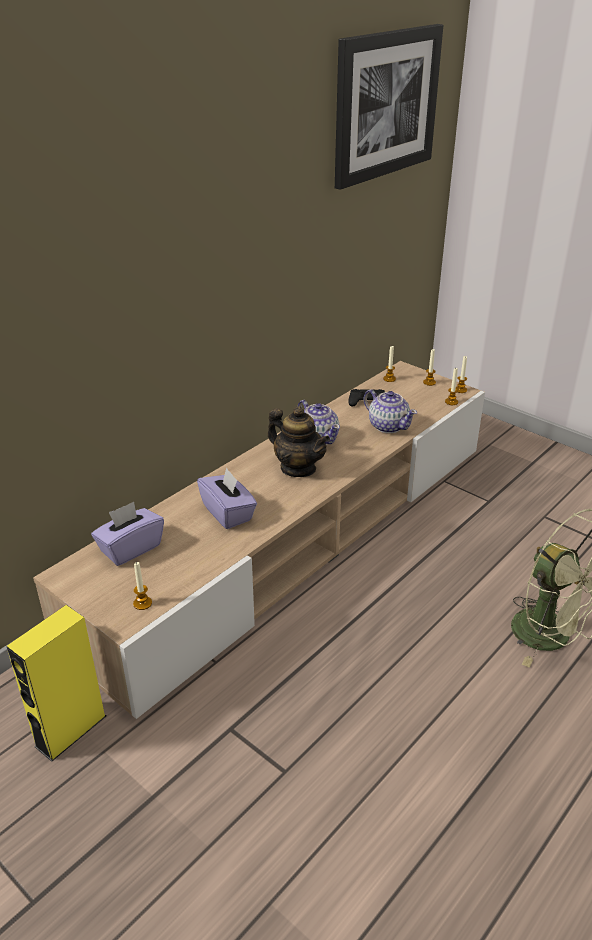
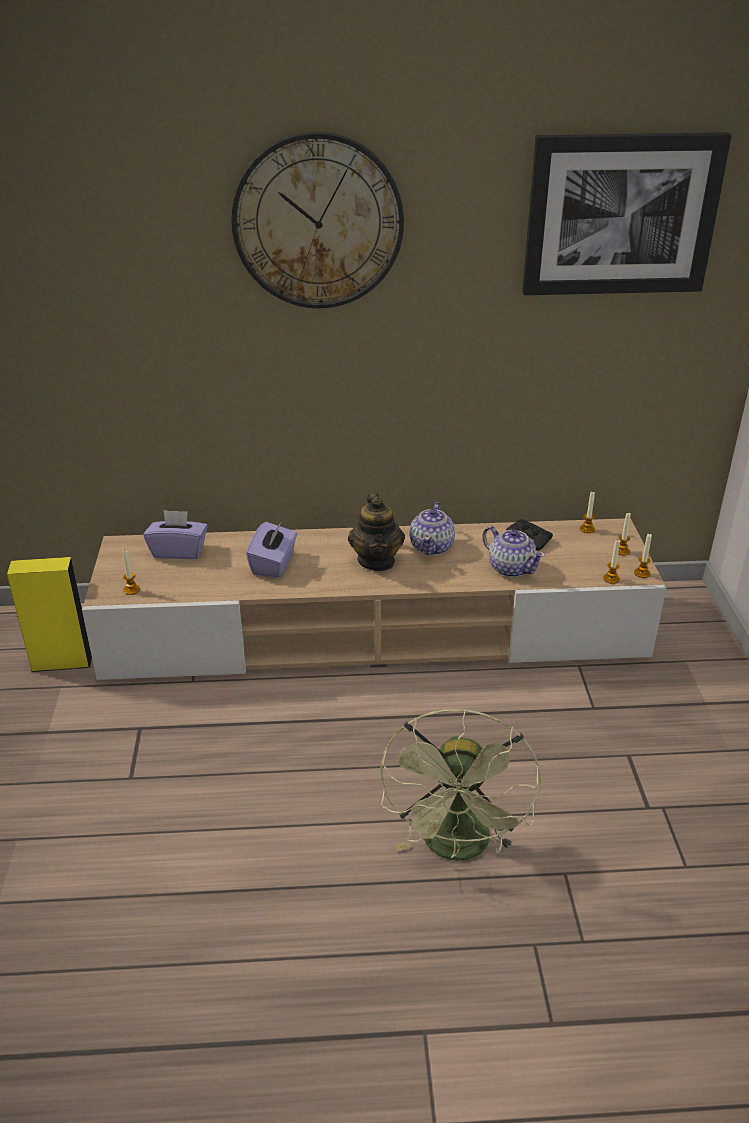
camera: 45 degrees right, 0 degrees up
teapot [364,389,417,433] -> teapot turned 45 degrees counterclockwise [482,526,545,577]
none -> wall clock [231,131,404,308]

